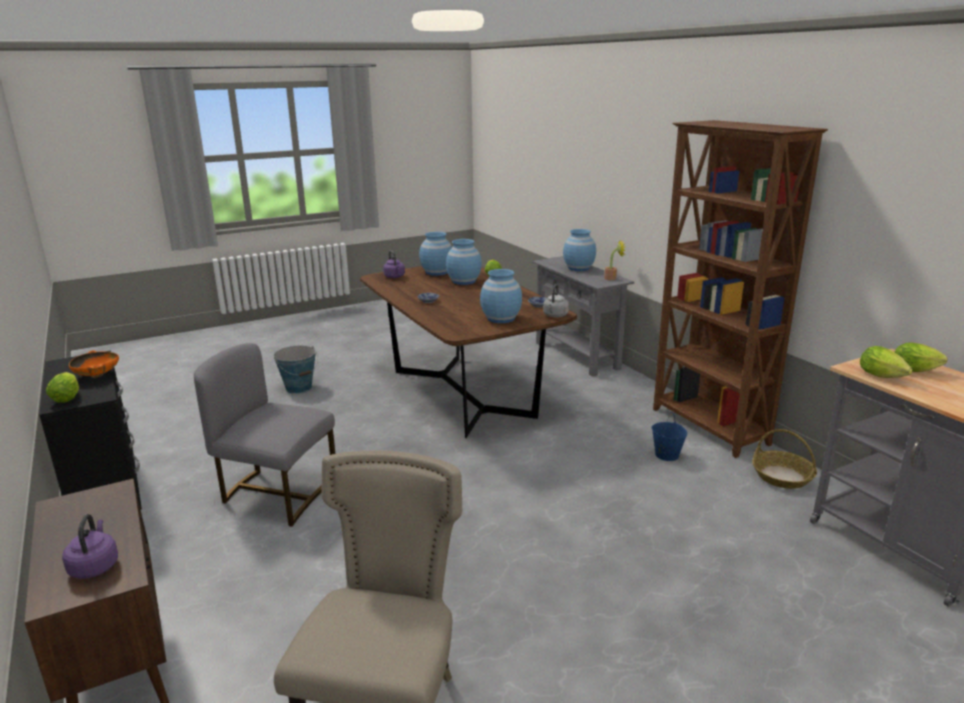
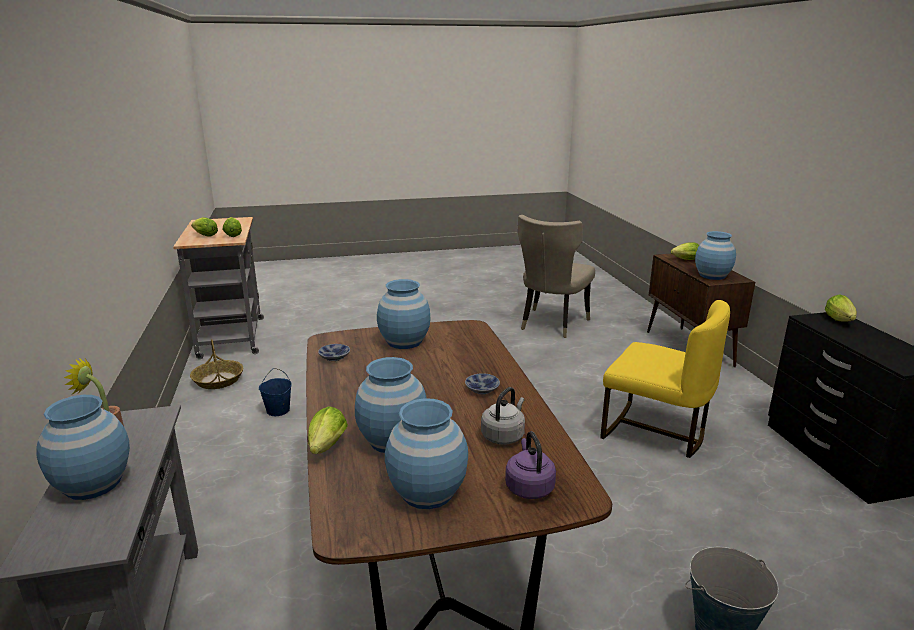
camera: 165 degrees left, 0 degrees up
purple kettle [62,514,118,579] -> lettuce [671,242,699,260]
orange bowl [69,351,119,378] -> none
grey chair [194,343,335,527] -> yellow chair [600,300,730,458]
grey kettle [543,284,569,317] -> grey kettle moved to [481,387,525,445]
brown bookcase [653,120,828,458] -> none
none -> blue vase [695,231,736,280]

